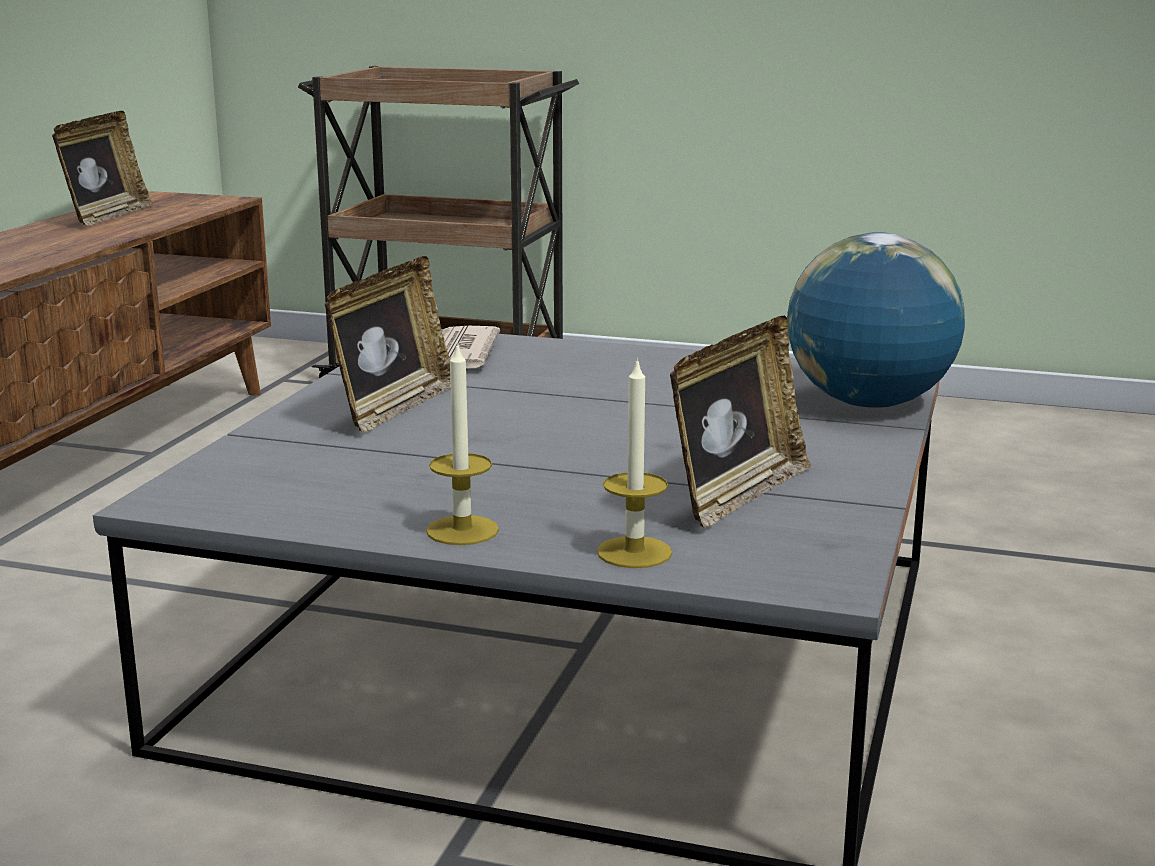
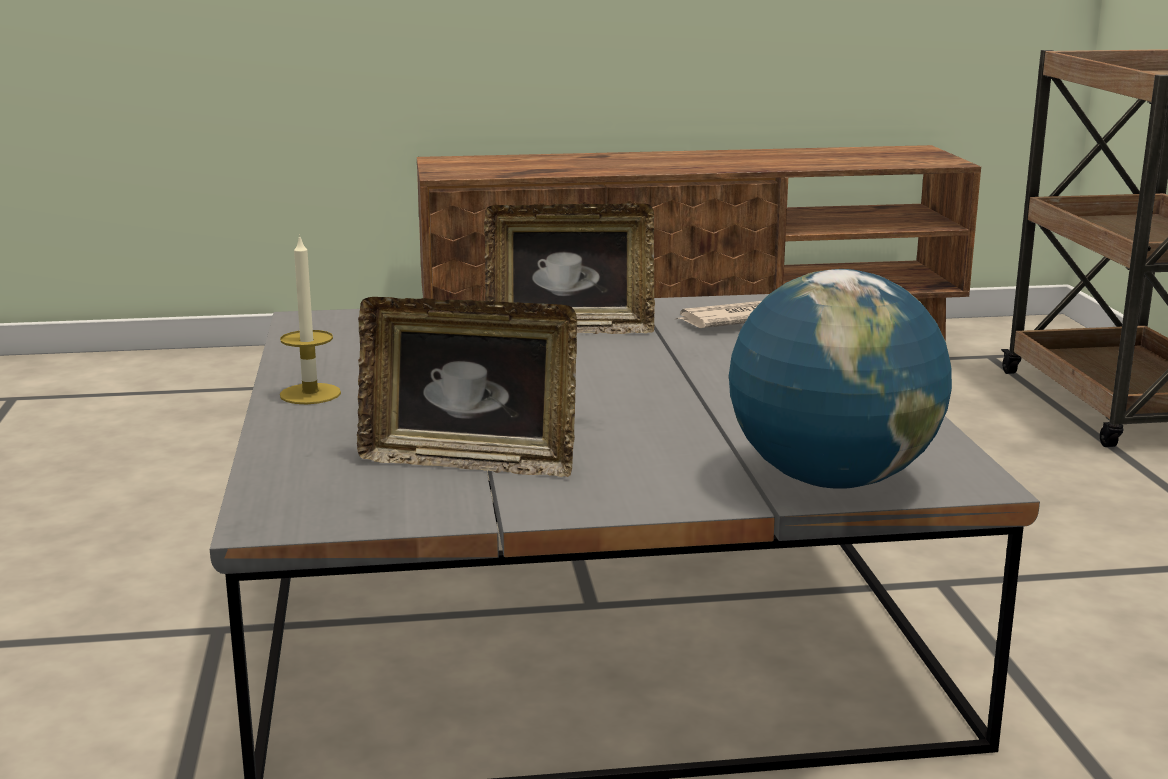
camera: 65 degrees right, 0 degrees up
picture frame [52,111,153,226] -> none
candle [597,357,672,568] -> none

